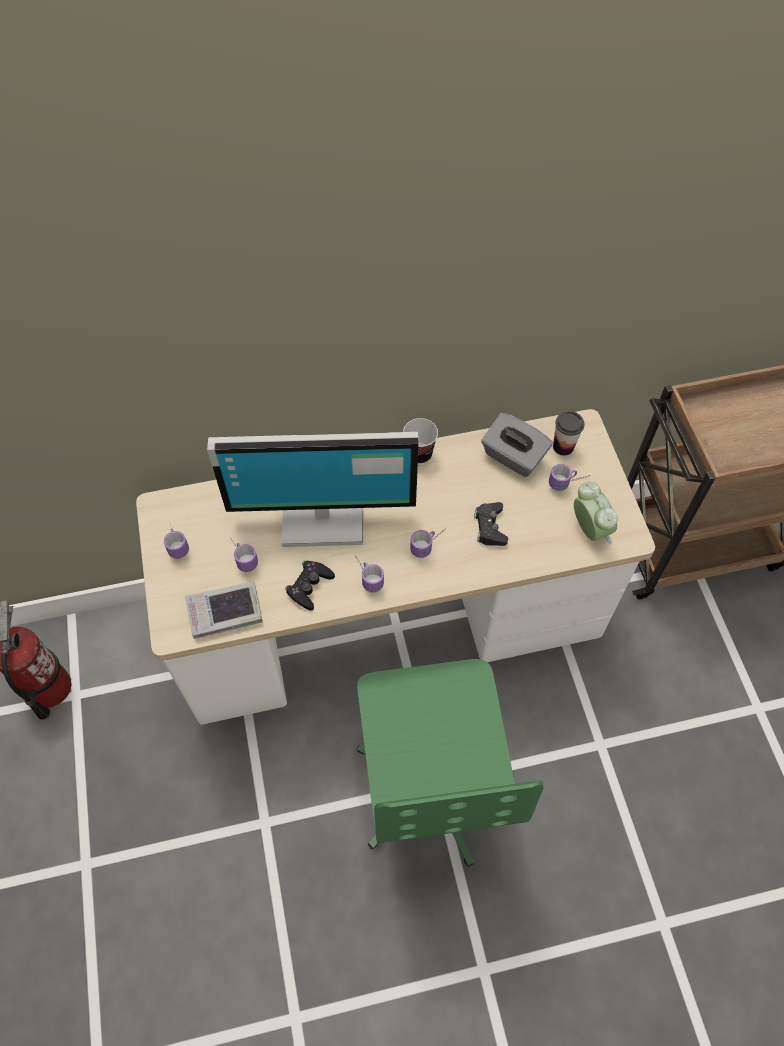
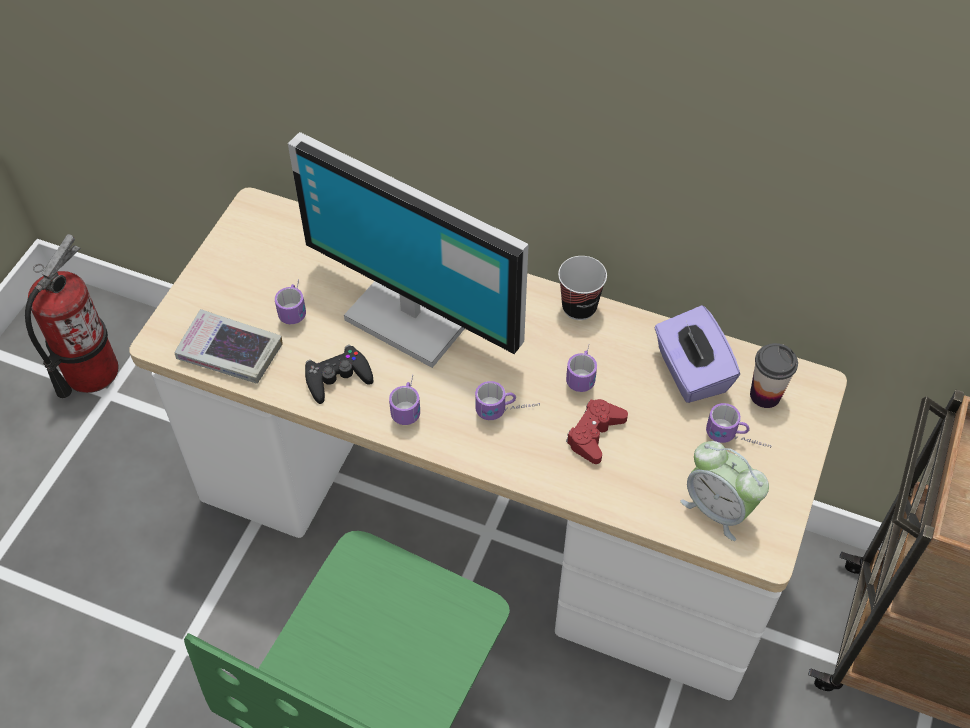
camera: 35 degrees right, 5 degrees down
mug [164,522,189,559] -> mug moved to [566,345,597,392]
black game controller [474,502,508,546] -> red game controller [566,399,628,464]
grey tissue box [481,412,553,477] -> purple tissue box [654,305,740,403]
alarm clock [574,482,618,544] -> alarm clock turned 120 degrees clockwise [681,441,769,541]

